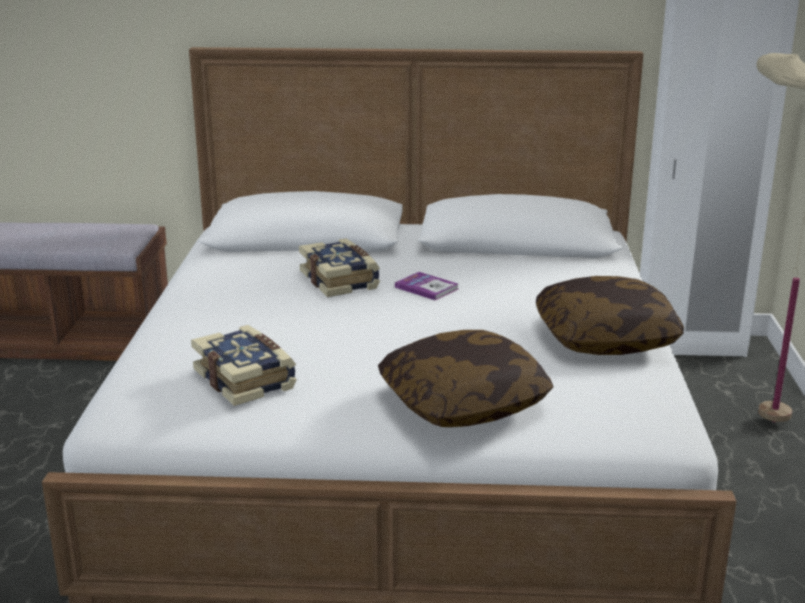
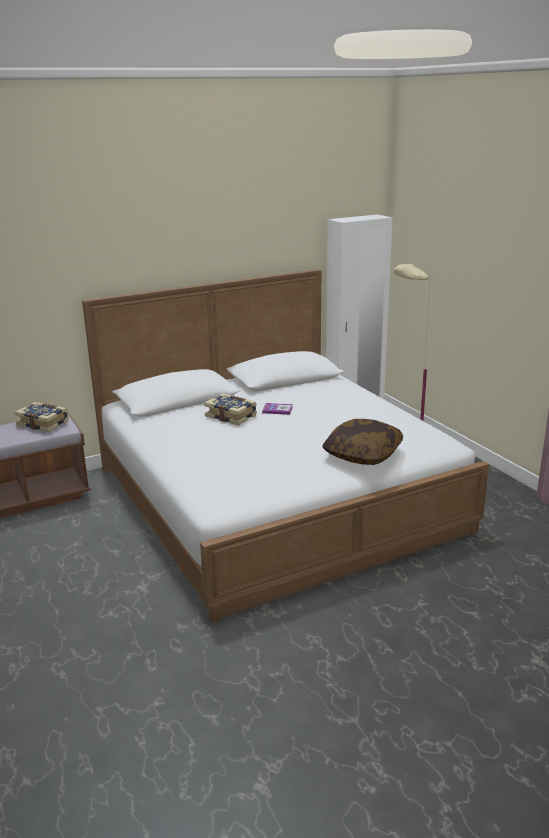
camera: 30 degrees left, 0 degrees up
book [191,325,297,406] -> book moved to [14,402,69,432]
pillow [536,276,684,355] -> none

